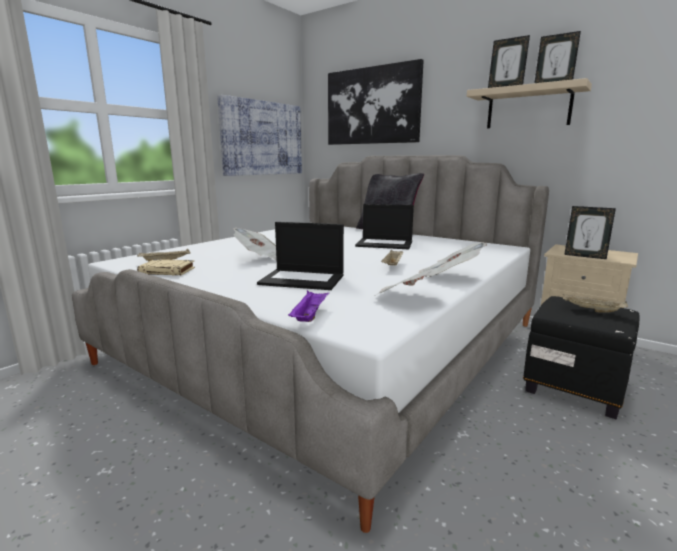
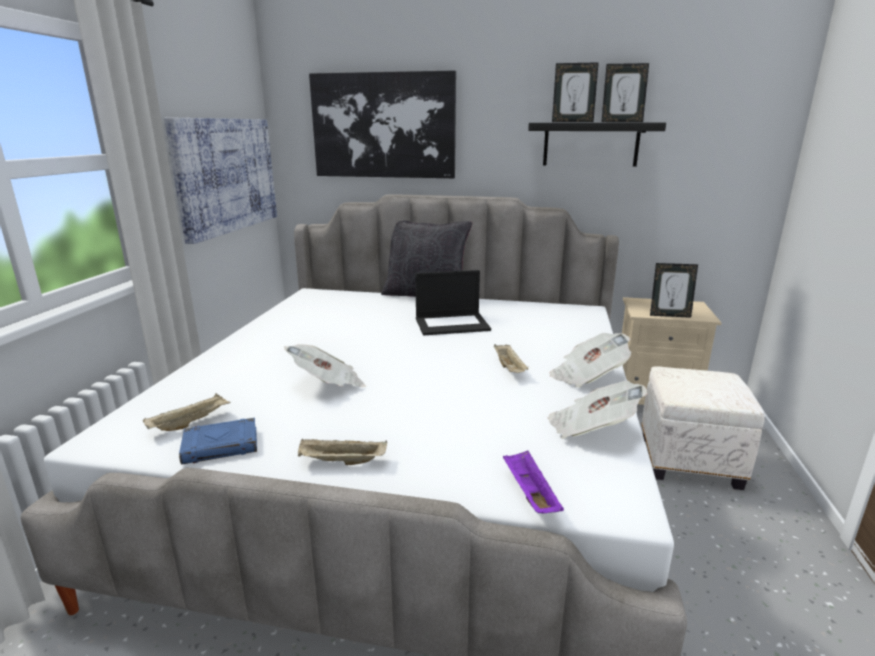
camera: 25 degrees left, 5 degrees up
beige book [137,259,195,276] -> blue book [179,418,257,465]
laptop [257,222,344,290] -> none
beige shelf [467,78,592,128] -> black shelf [528,123,666,167]
black ottoman [523,296,640,420] -> white ottoman [641,366,765,490]
beige tray [562,294,628,313] -> beige tray moved to [298,439,387,465]

